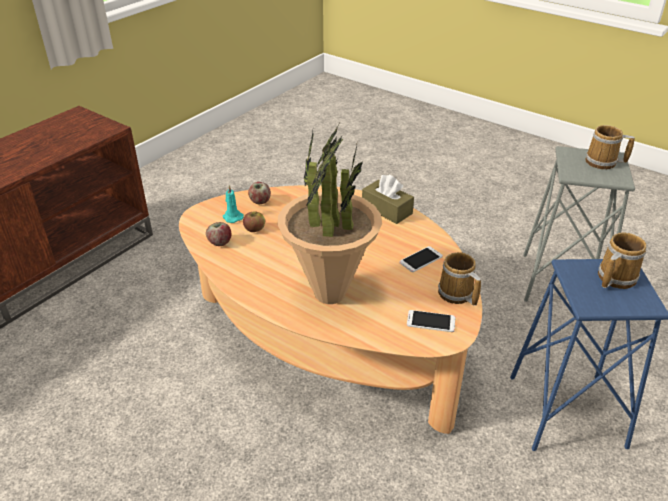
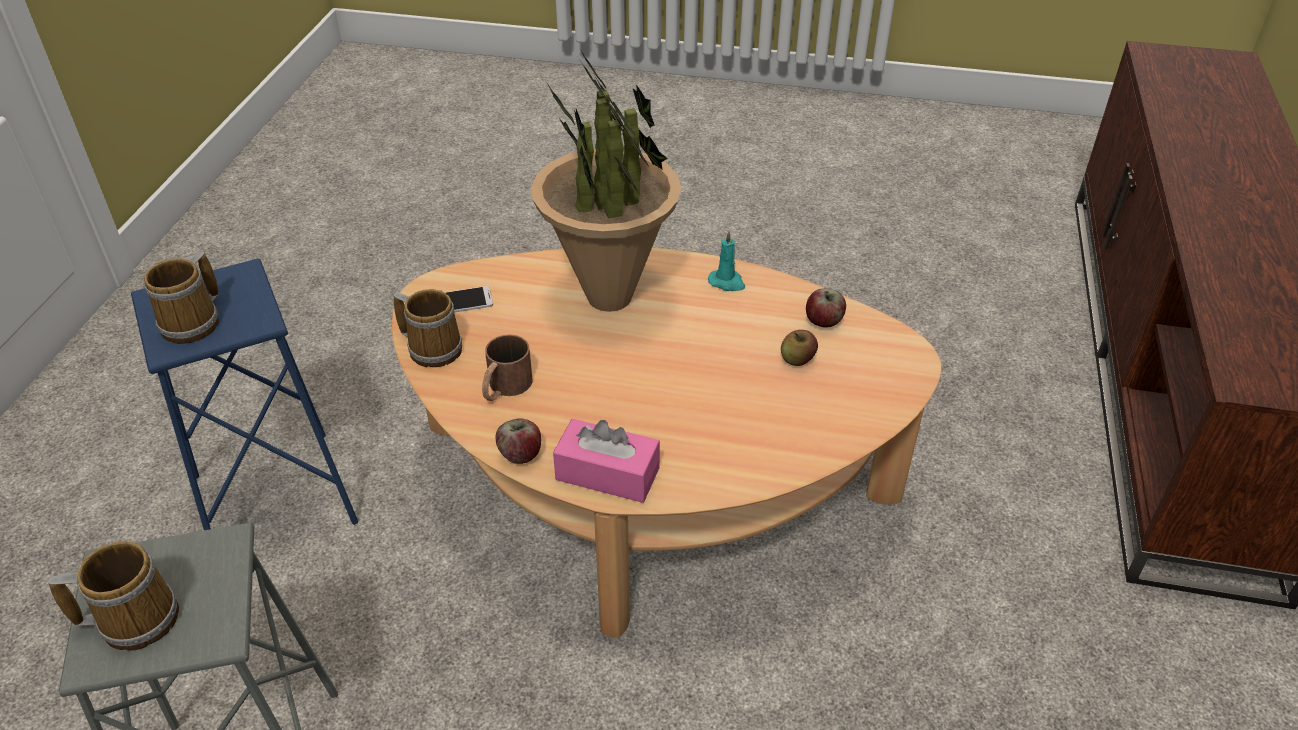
camera: 155 degrees right, 5 degrees up
turquoise candle [223,185,244,223] -> turquoise candle moved to [708,231,745,291]
apple [248,182,271,204] -> apple moved to [496,418,541,464]
brown tissue box [362,175,414,224] -> pink tissue box [553,419,660,503]
phone [399,246,443,272] -> brown mug [482,335,533,401]

